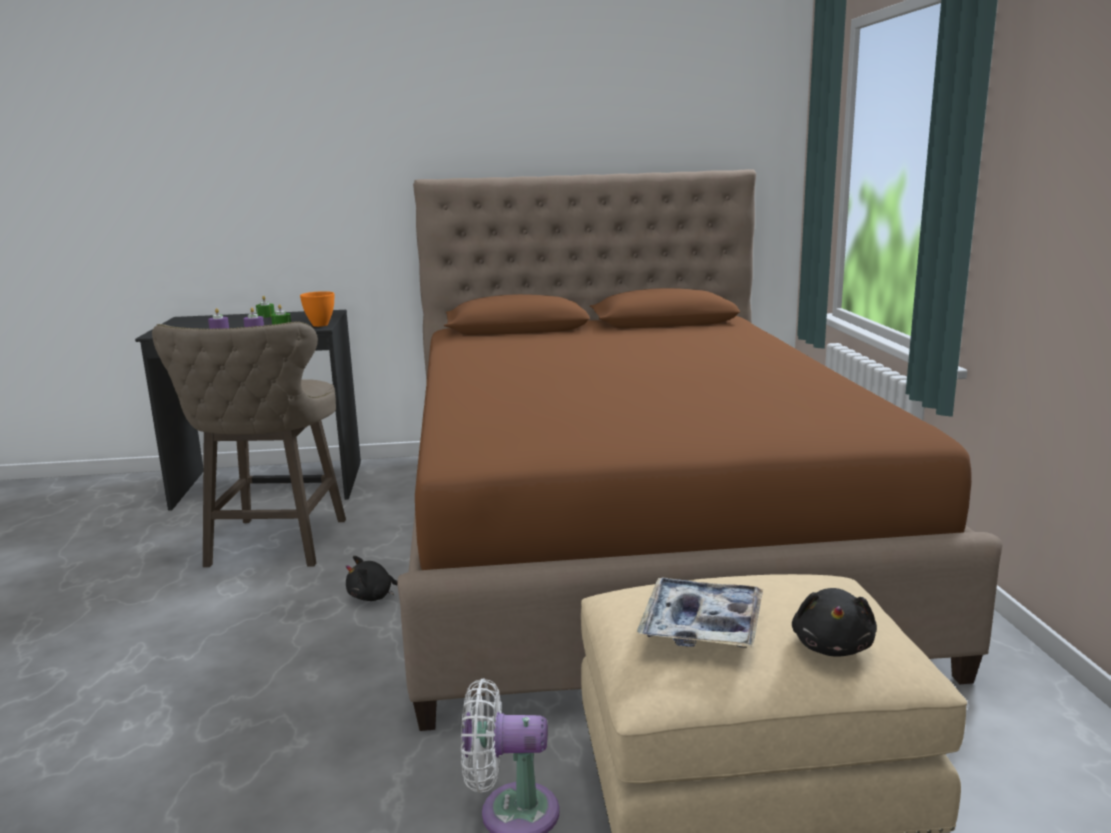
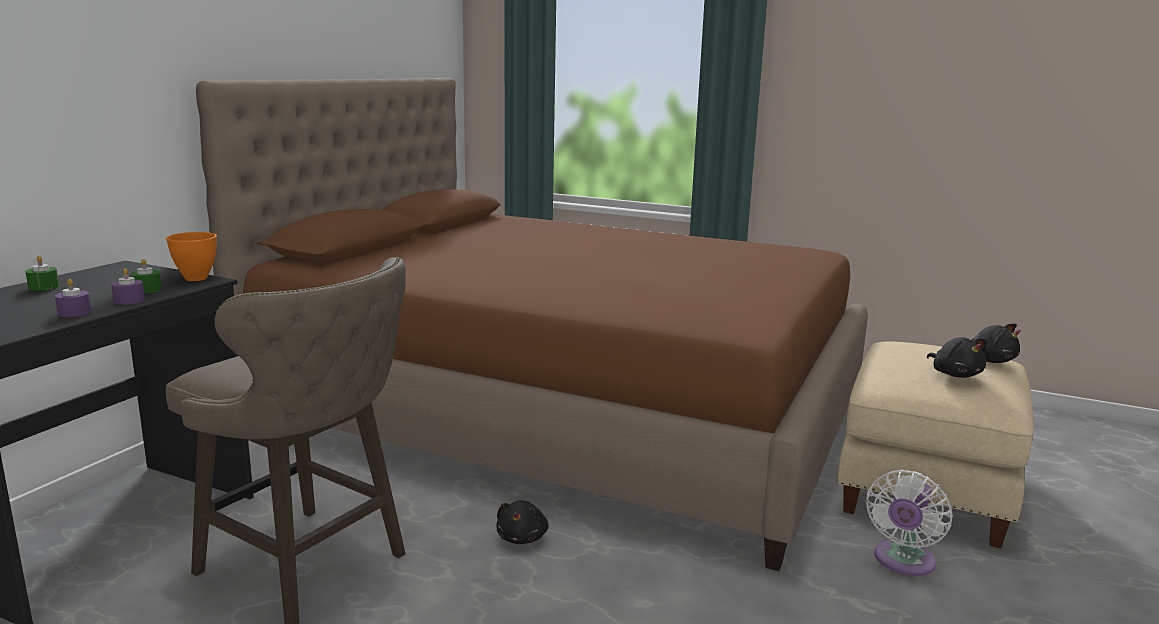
camera: 60 degrees left, 0 degrees up
tray [637,578,763,648] -> black plush toy [926,337,987,378]

